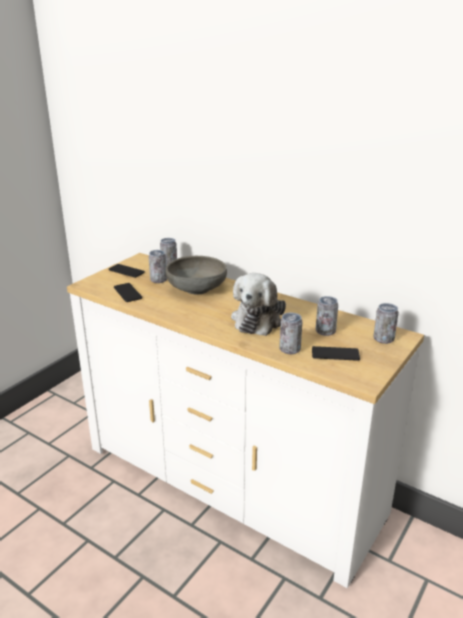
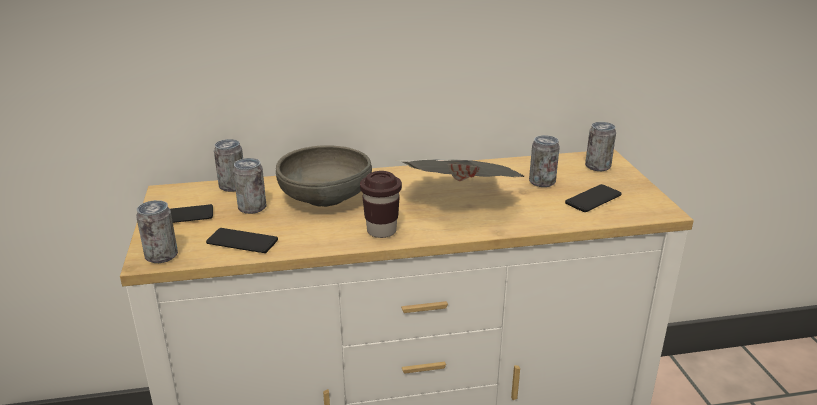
camera: 45 degrees left, 0 degrees up
plush toy [231,273,286,336] -> newspaper [396,159,524,181]
can [279,313,302,354] -> can moved to [136,200,178,263]
none -> brown cup [360,171,402,238]

